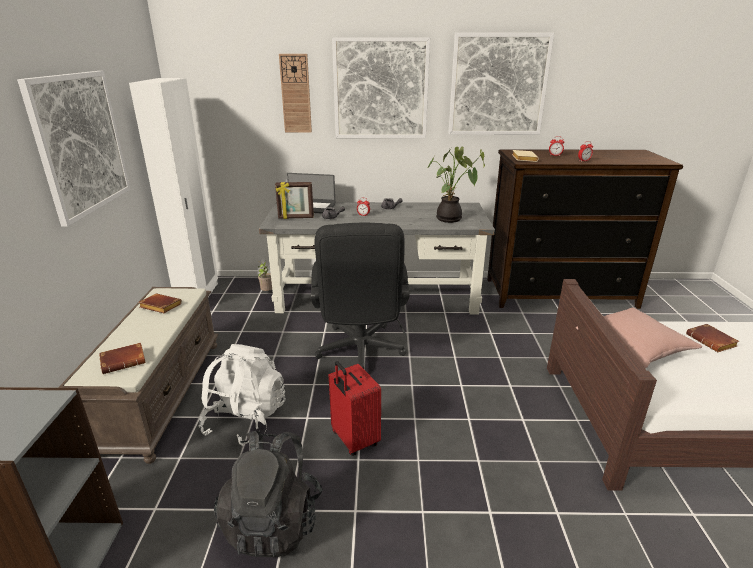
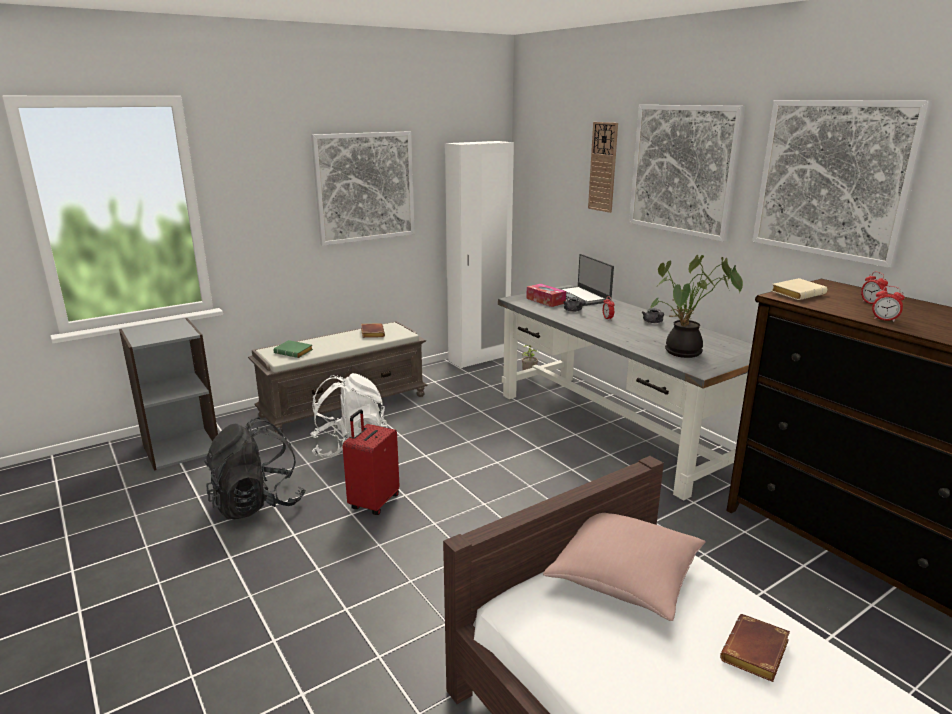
camera: 55 degrees right, 5 degrees down
brown book [99,343,146,374] -> green book [273,340,313,358]
picture frame [275,182,314,219] -> tissue box [526,284,566,307]
black office chair [311,223,410,370] -> none

